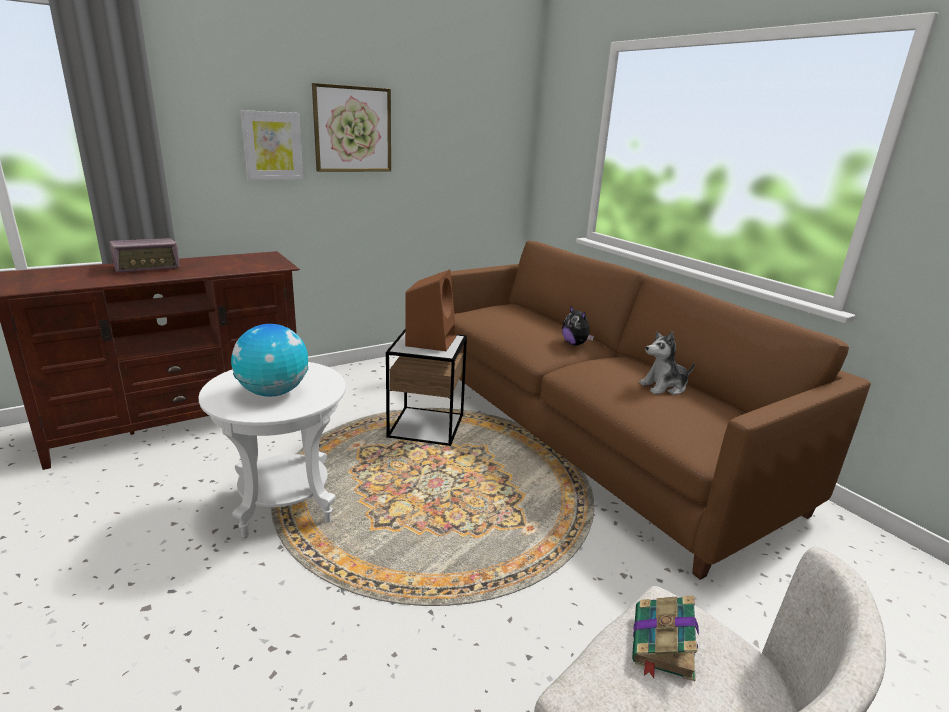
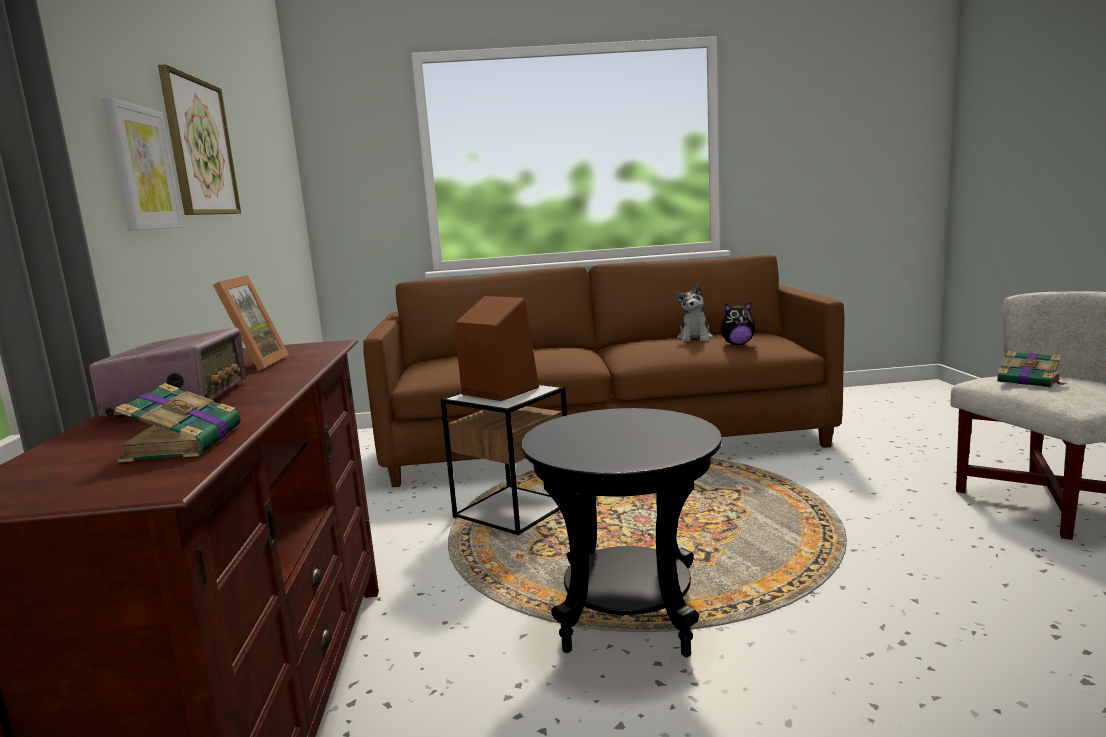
camera: 60 degrees left, 10 degrees down
white side table [199,362,346,538] -> black side table [521,408,722,657]
globe [231,324,308,397] -> none
plush toy [562,305,594,346] -> plush toy moved to [721,302,755,345]
none -> book [115,383,241,463]
none -> picture frame [213,275,289,371]

